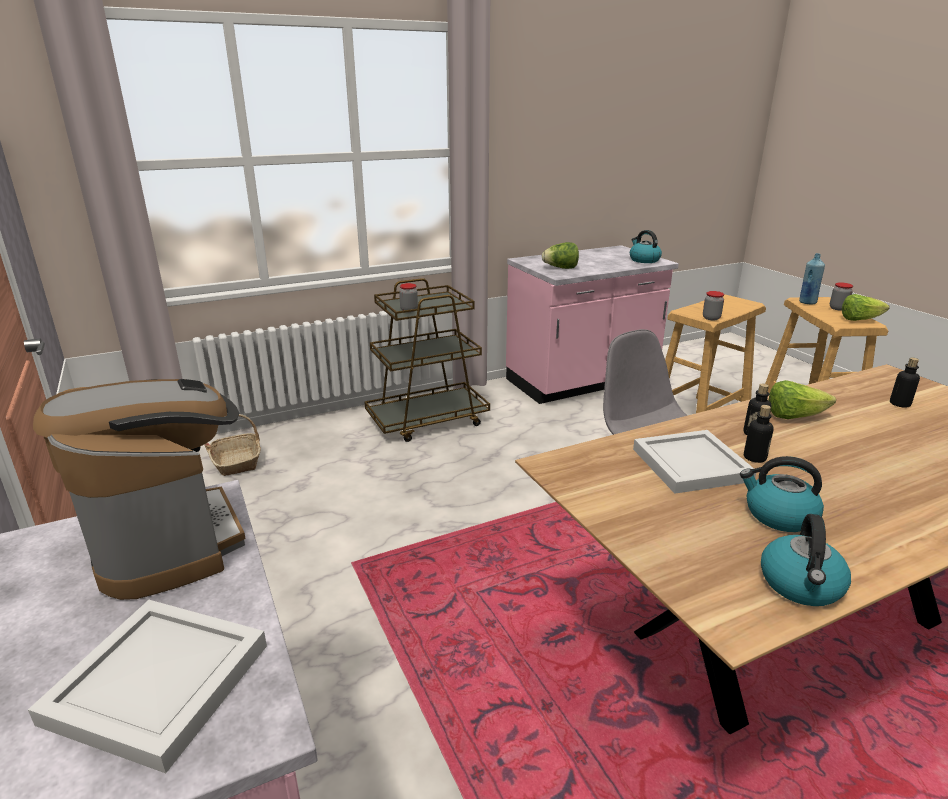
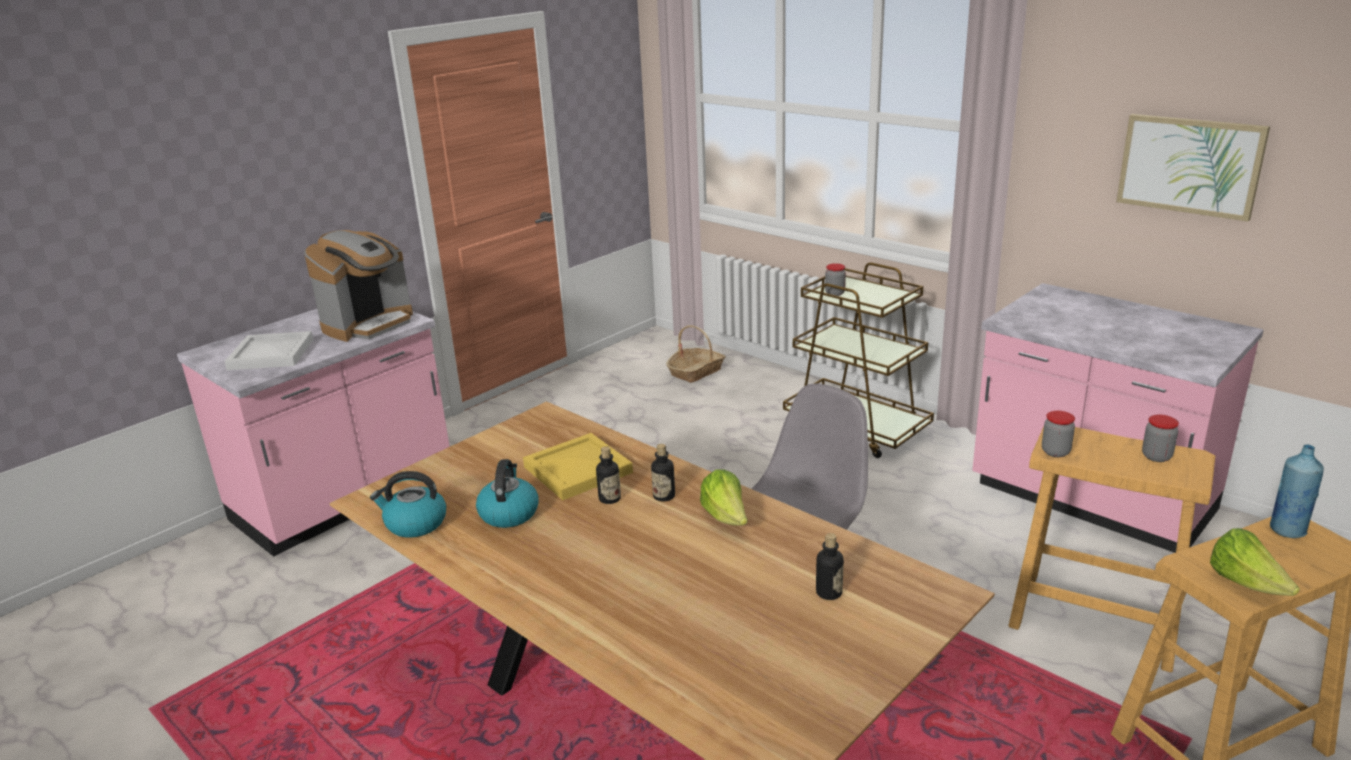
camera: 70 degrees right, 0 degrees up
lettuce [542,242,579,269] -> none
kettle [630,230,662,263] -> none
white tray [633,430,756,494] -> yellow tray [523,433,633,500]
jar [830,282,853,311] -> jar moved to [1142,415,1179,462]
none -> picture [1116,114,1270,221]

